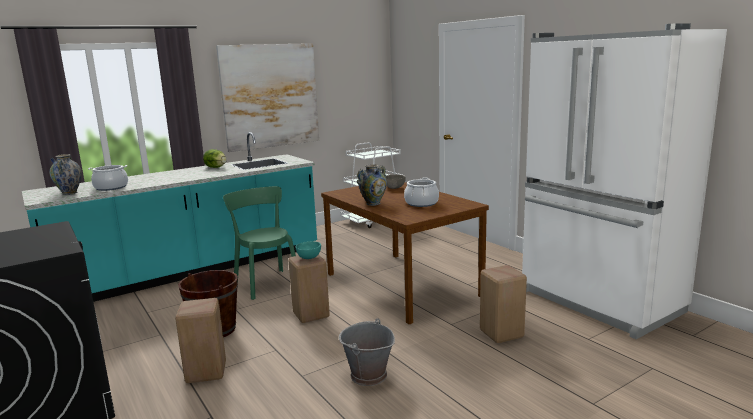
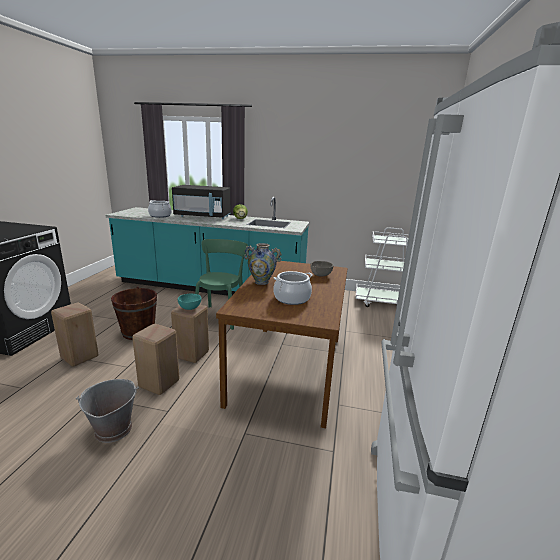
camera: 45 degrees right, 5 degrees up
vase [49,154,82,195] -> none
picture [216,43,319,152] -> none
beige stool [480,265,527,343] -> beige stool moved to [132,324,179,395]
none -> black microwave [172,185,231,219]

